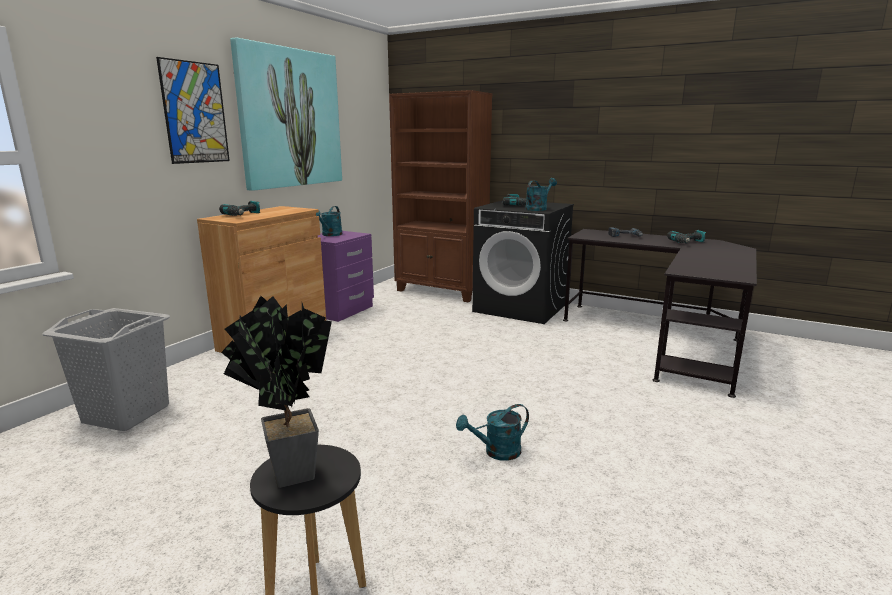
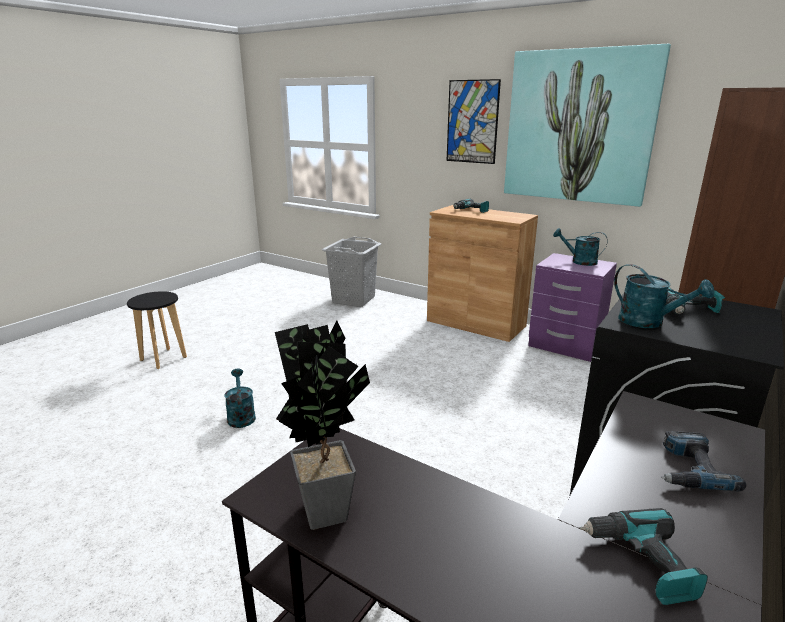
camera: 95 degrees right, 5 degrees up
potted plant [221,296,332,488] -> potted plant moved to [275,320,370,530]

